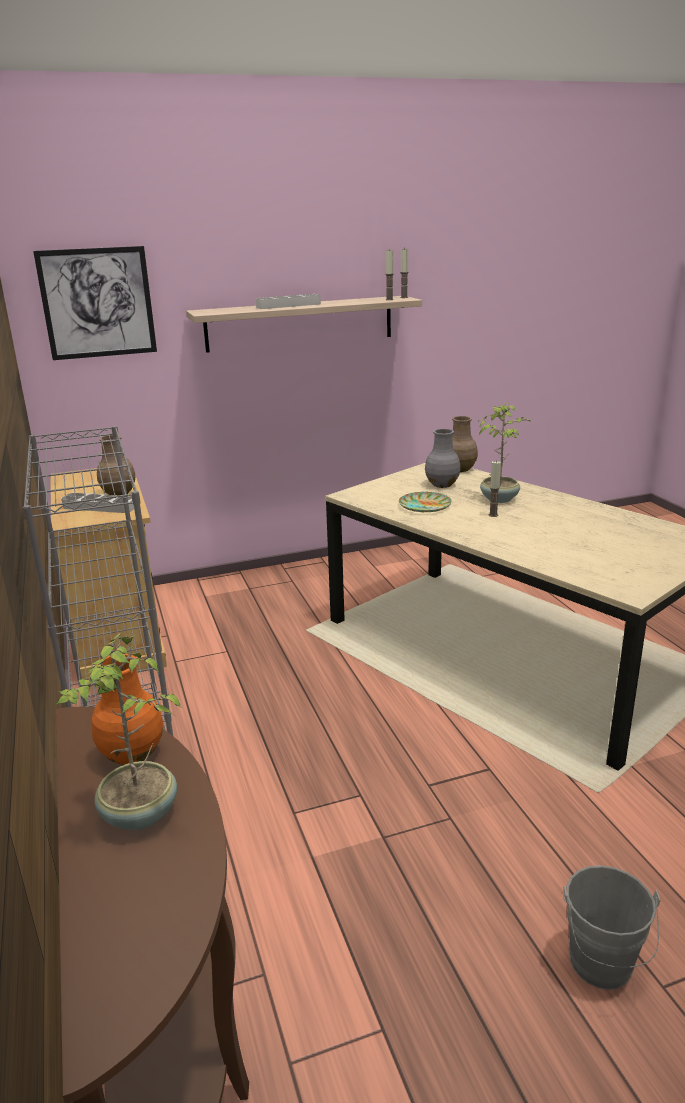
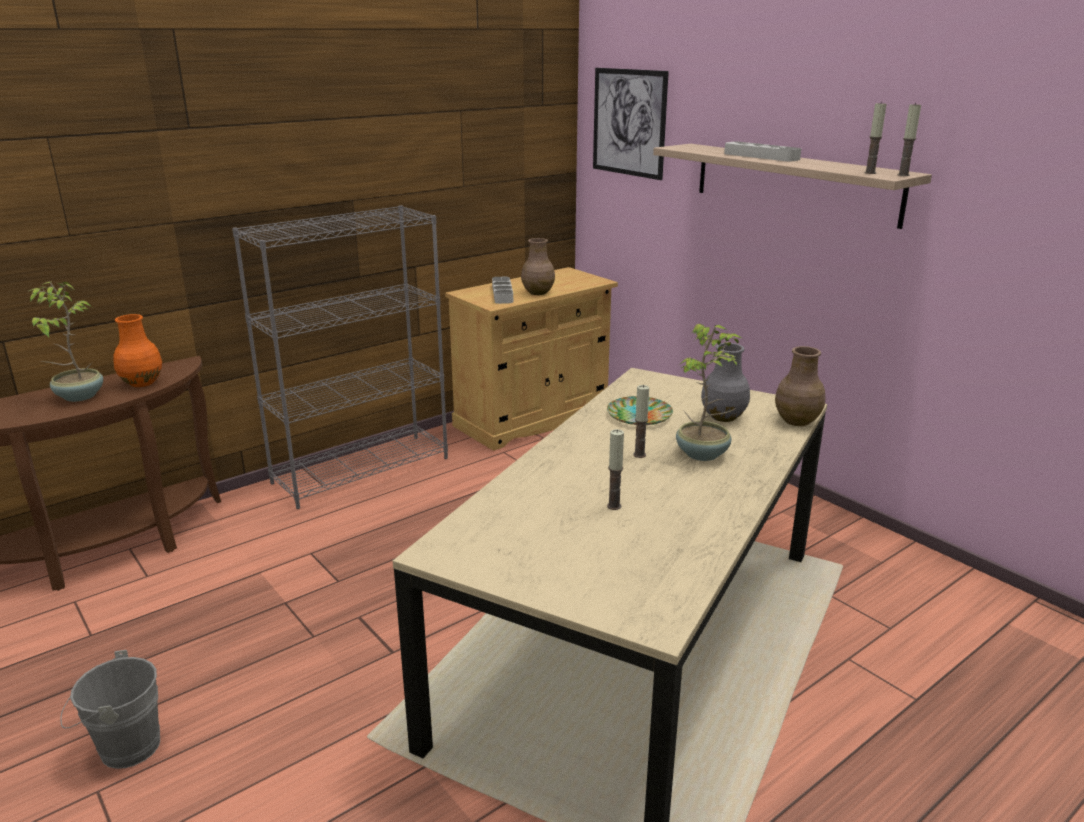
camera: 70 degrees right, 0 degrees up
none -> candle [607,429,624,510]

